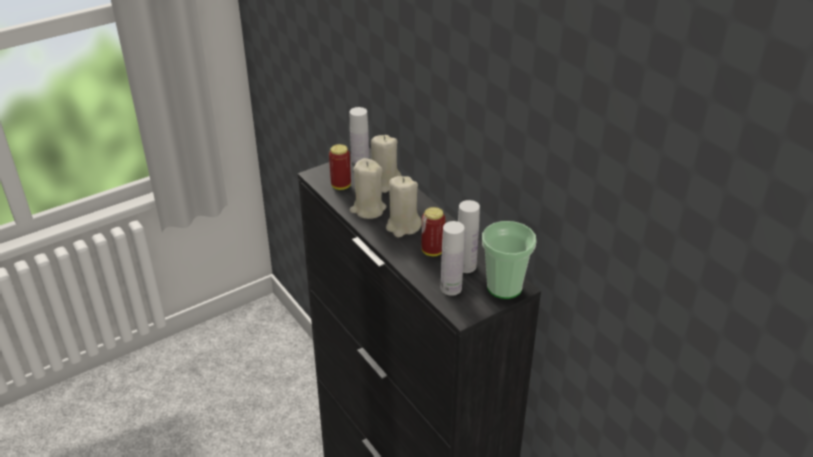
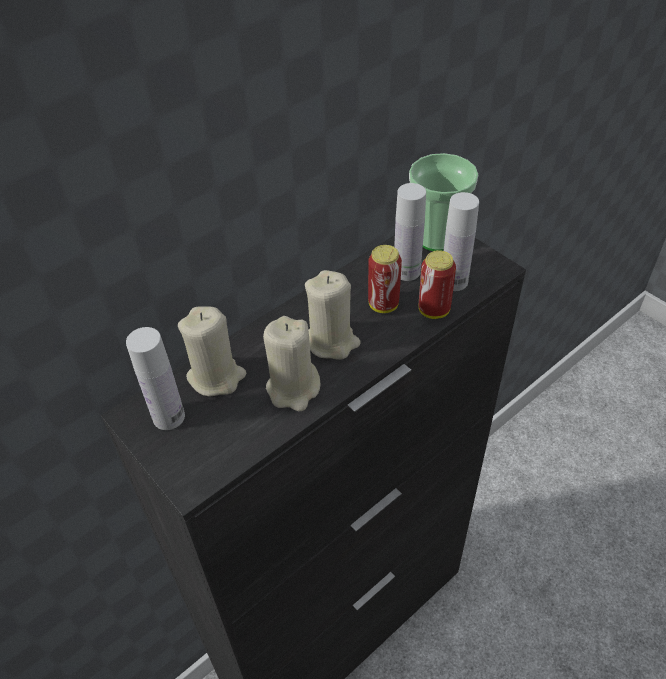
camera: 95 degrees left, 10 degrees up
can [329,144,351,190] -> can moved to [419,250,456,319]

